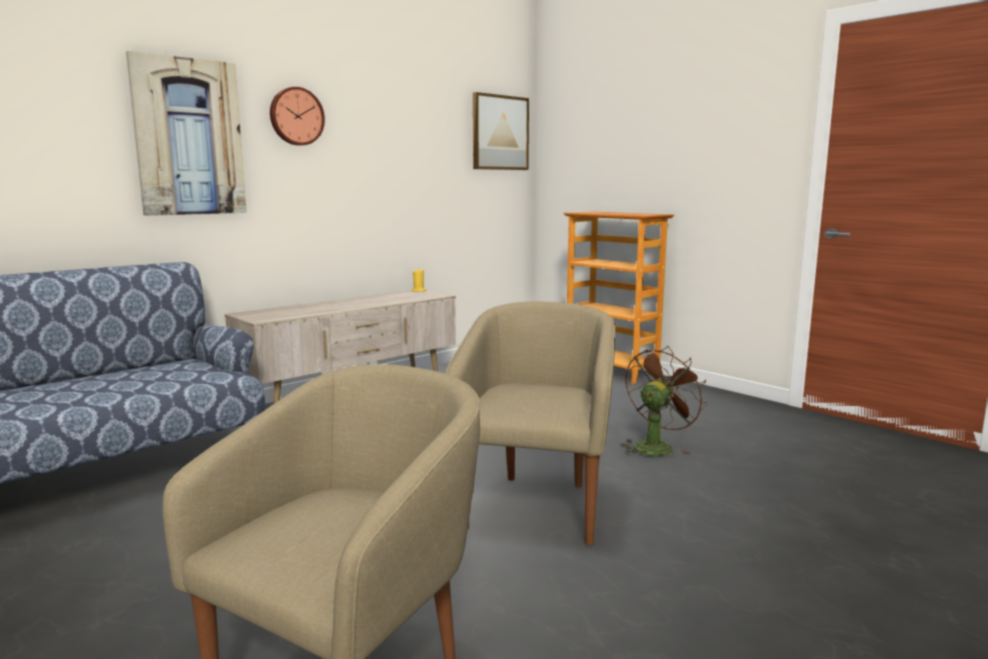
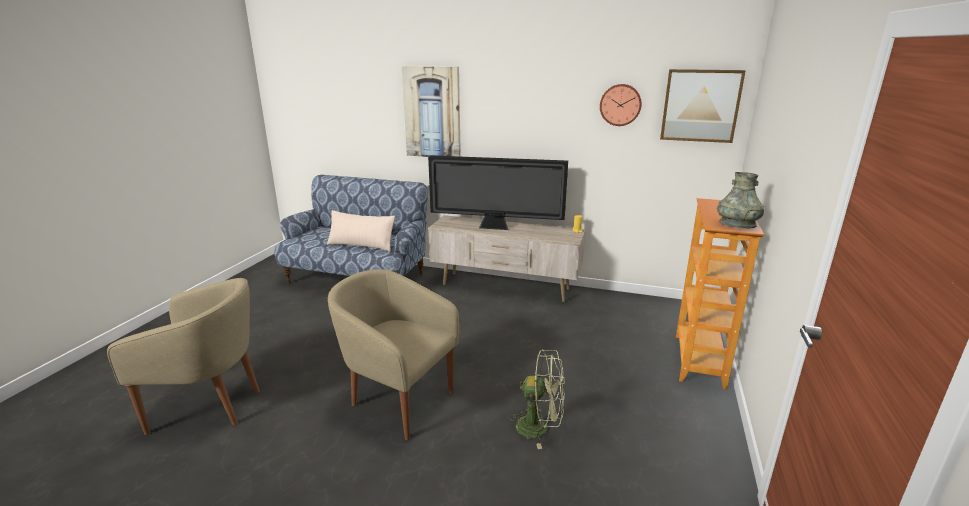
camera: 60 degrees right, 10 degrees up
wall clock [270,87,325,146] -> wall clock moved to [600,84,642,126]
beige armchair [445,302,615,545] -> beige armchair turned 135 degrees counterclockwise [328,269,459,440]
brown fan [620,346,707,456] -> green fan [508,349,565,449]
none -> beige pillow [327,210,395,252]
none -> television [428,155,568,230]
none -> grey vase [717,172,764,228]

